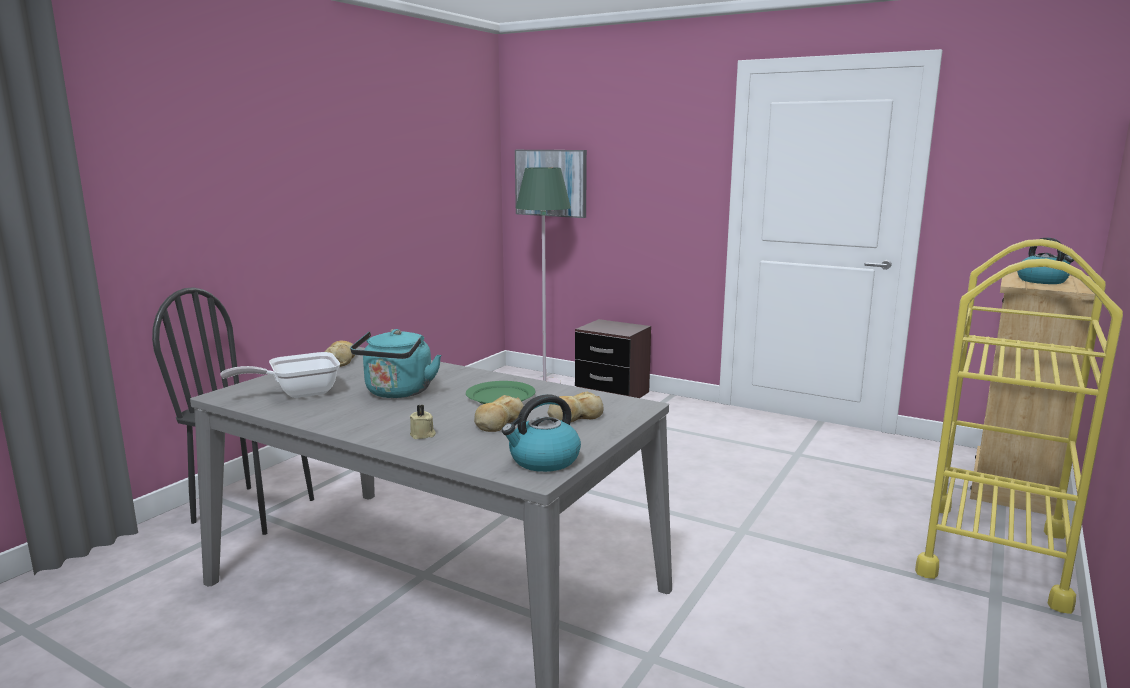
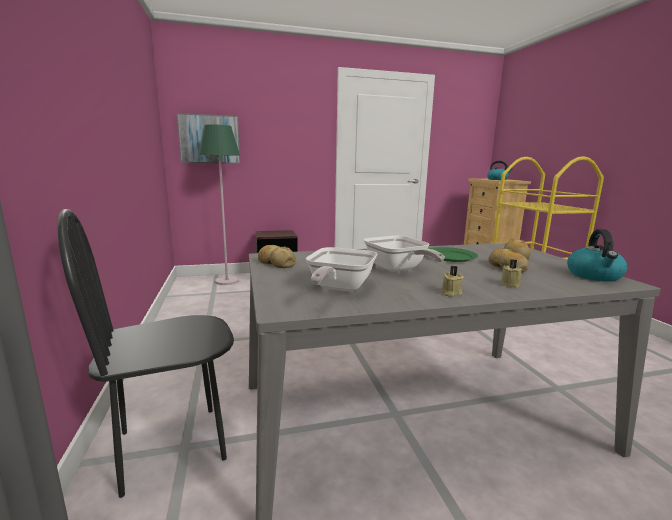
camera: 45 degrees left, 0 degrees up
turquoise kettle [350,329,441,398] -> frying pan [364,235,445,272]
none -> beige candle [441,266,464,297]

